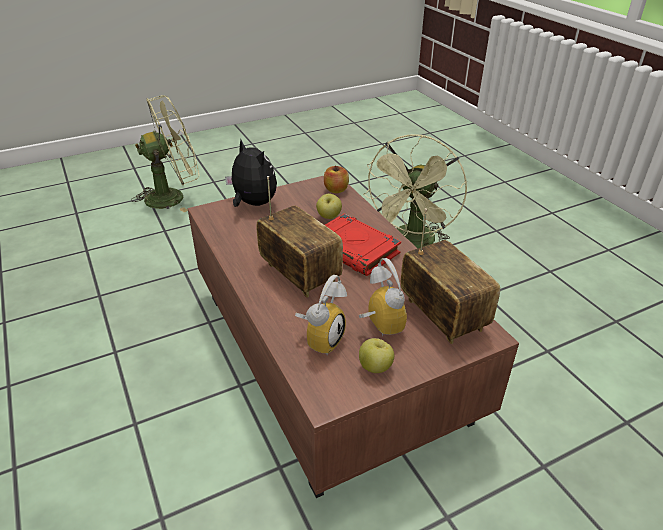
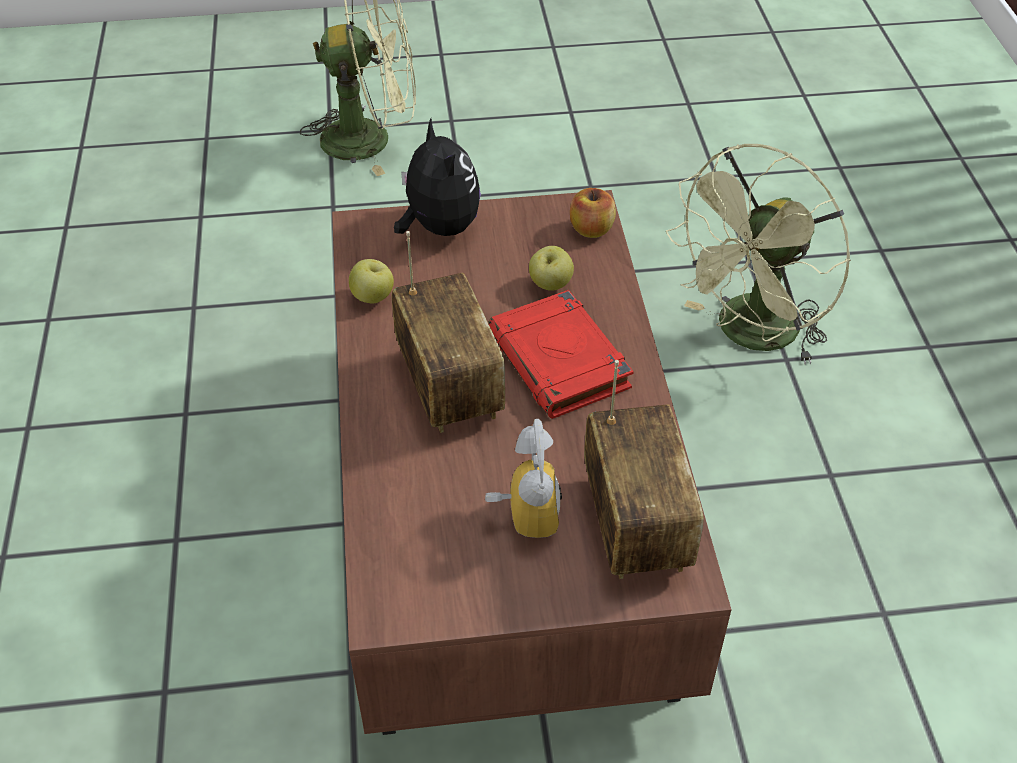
camera: 20 degrees right, 10 degrees up
alarm clock [295,275,347,356] -> none
apple [359,338,394,373] -> apple moved to [349,259,394,304]

